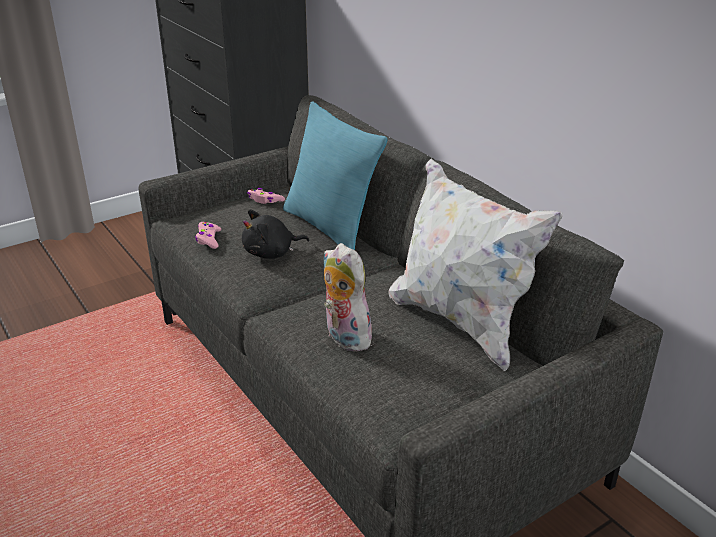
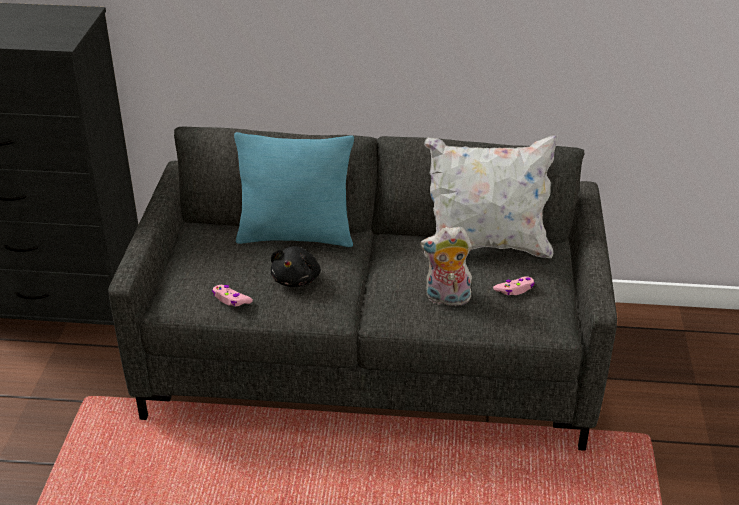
camera: 50 degrees left, 5 degrees up
pink game controller [247,188,285,204] -> pink game controller moved to [493,276,535,295]

